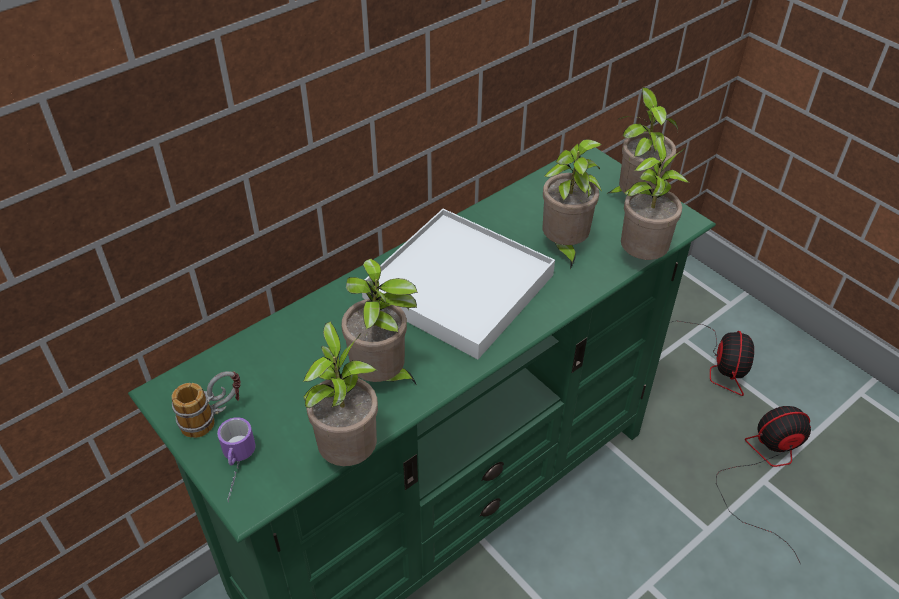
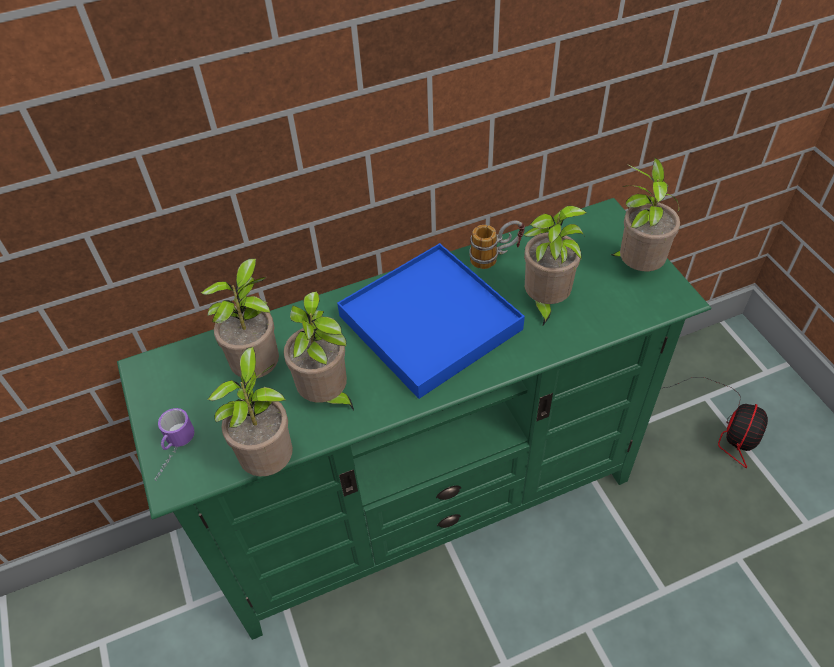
camera: 20 degrees right, 5 degrees up
mug [172,371,241,438] -> mug moved to [469,221,525,269]
white tray [362,209,555,360] -> blue tray [337,243,525,399]
potted plant [621,137,689,260] -> potted plant moved to [201,258,279,378]
fan [716,406,811,564] -> none

